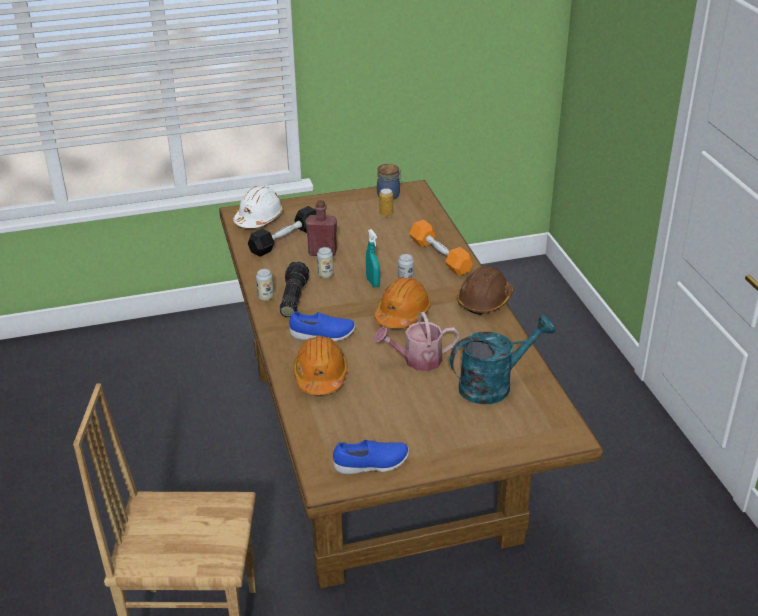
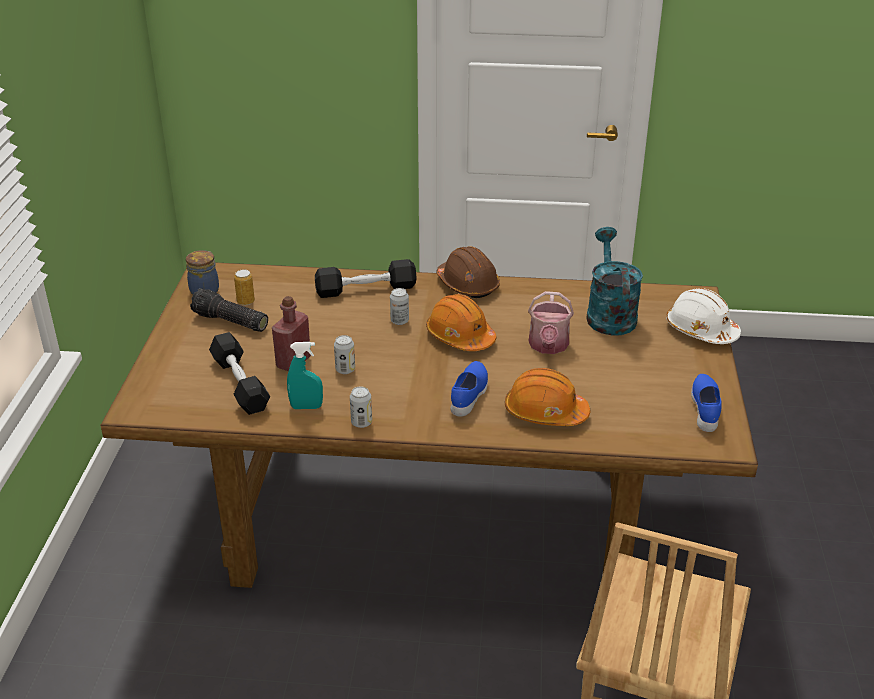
camera: 70 degrees left, 0 degrees up
white hard hat [233,186,283,228] -> white hard hat moved to [666,288,741,344]
flashlight [280,262,309,317] -> flashlight moved to [190,288,268,332]
turquoise spray bottle [366,229,380,287] -> turquoise spray bottle moved to [287,342,323,409]
orange dumbbell [409,220,473,276] -> black dumbbell [315,259,417,298]

